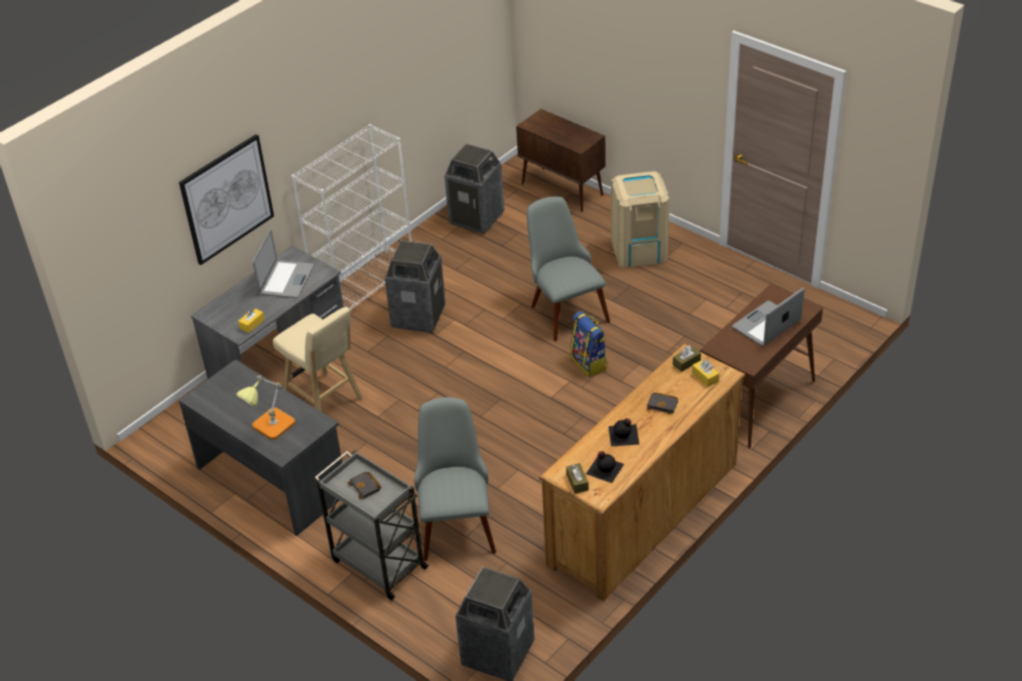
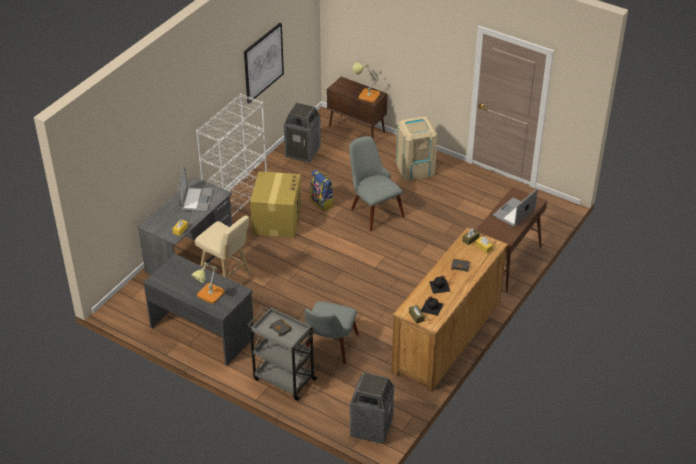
camera: 10 degrees left, 0 degrees up
picture [179,134,274,265] -> picture moved to [244,23,284,103]
trash can [385,240,446,333] -> cardboard box [250,171,302,238]
grey chair [414,397,496,561] -> grey chair turned 150 degrees counterclockwise [304,301,359,364]
backpack [570,311,608,377] -> backpack moved to [310,170,334,211]
none -> table lamp [353,62,380,103]

